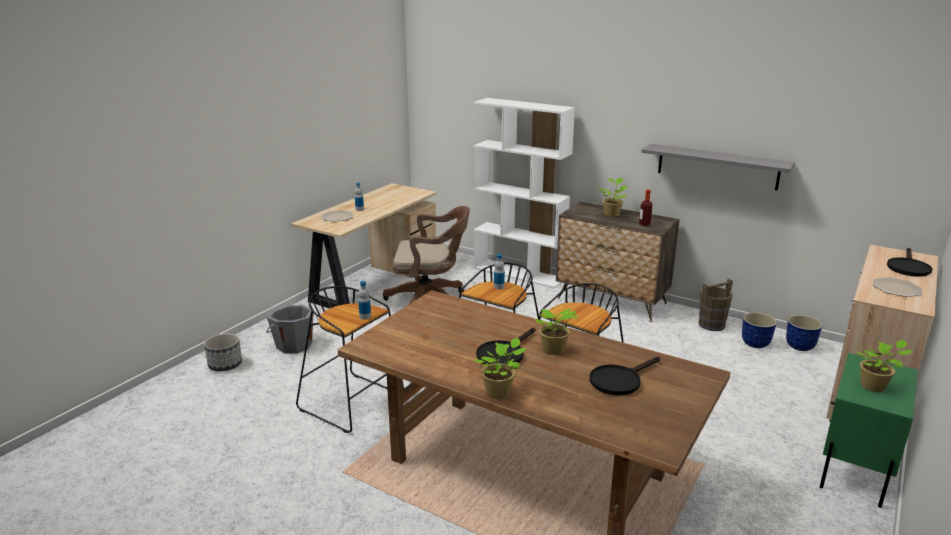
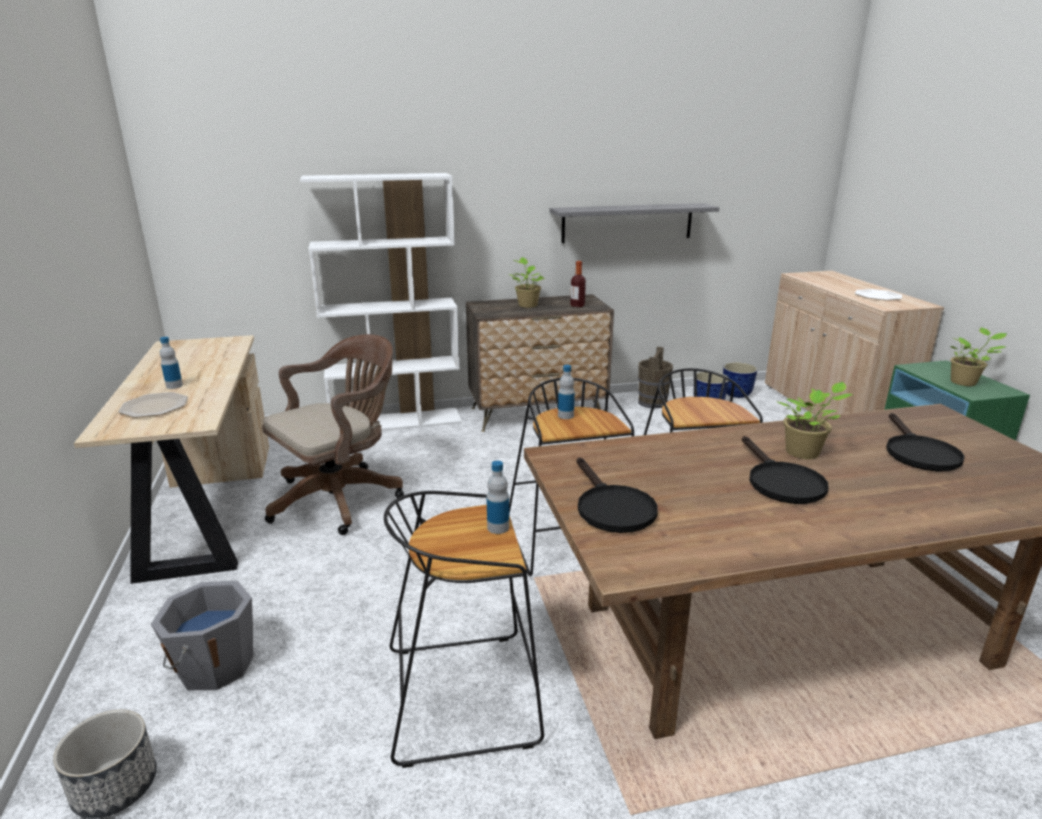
camera: 45 degrees left, 0 degrees up
potted plant [473,337,527,399] -> none
black frying pan [887,248,933,277] -> black frying pan moved to [577,457,658,533]

